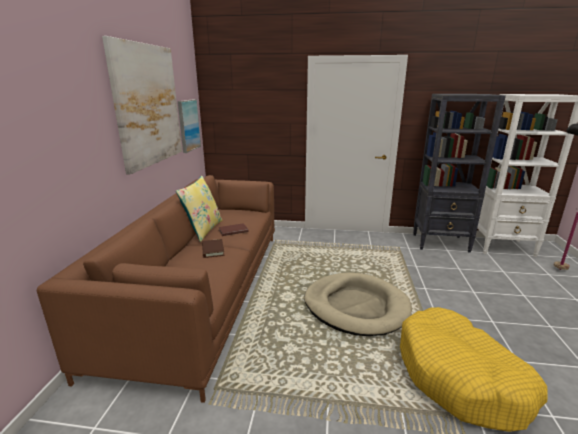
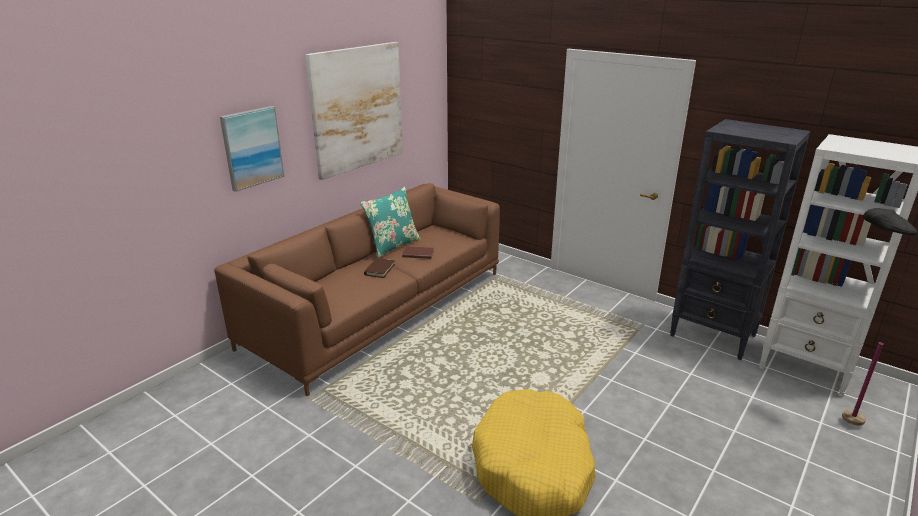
camera: 30 degrees right, 5 degrees up
yellow pillow [176,176,223,242] -> turquoise pillow [360,187,421,258]
picture [178,99,201,153] -> picture moved to [220,106,284,192]
beige dog bed [304,273,412,336] -> none

